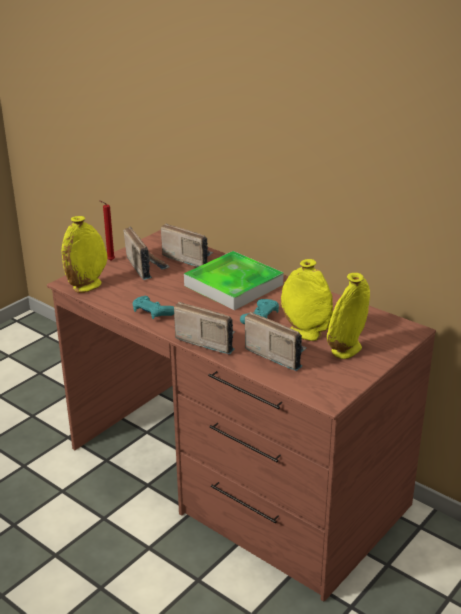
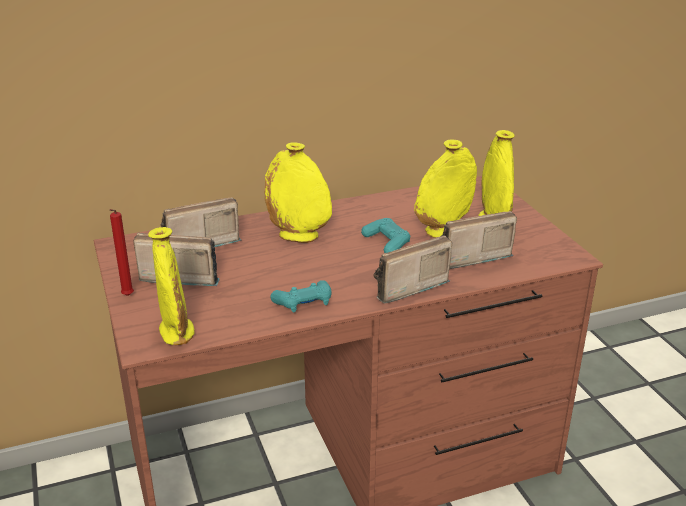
camera: 60 degrees left, 0 degrees up
tray [184,251,284,310] -> yellow vase [264,142,332,243]

